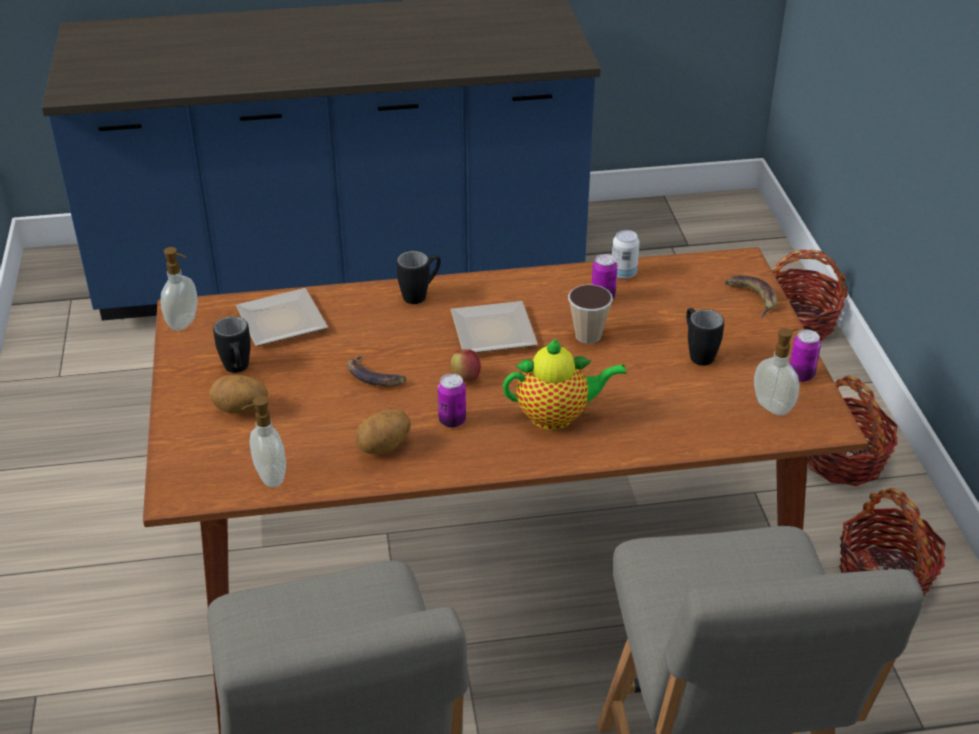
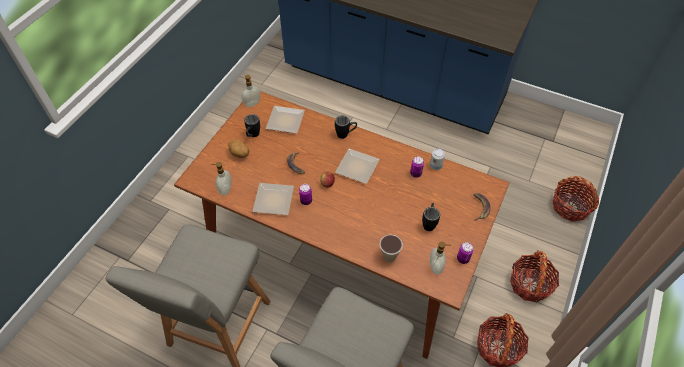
camera: 35 degrees right, 15 degrees up
potato [355,409,411,454] -> plate [252,183,294,215]
teapot [503,338,627,430] -> none
cup [568,285,613,344] -> cup moved to [379,234,403,262]

